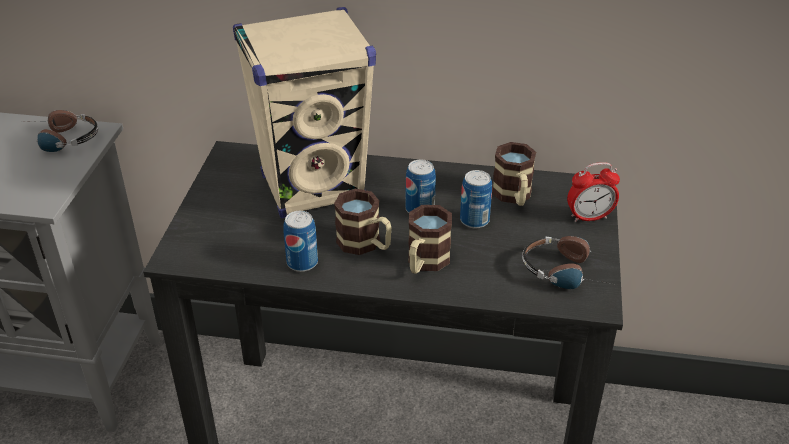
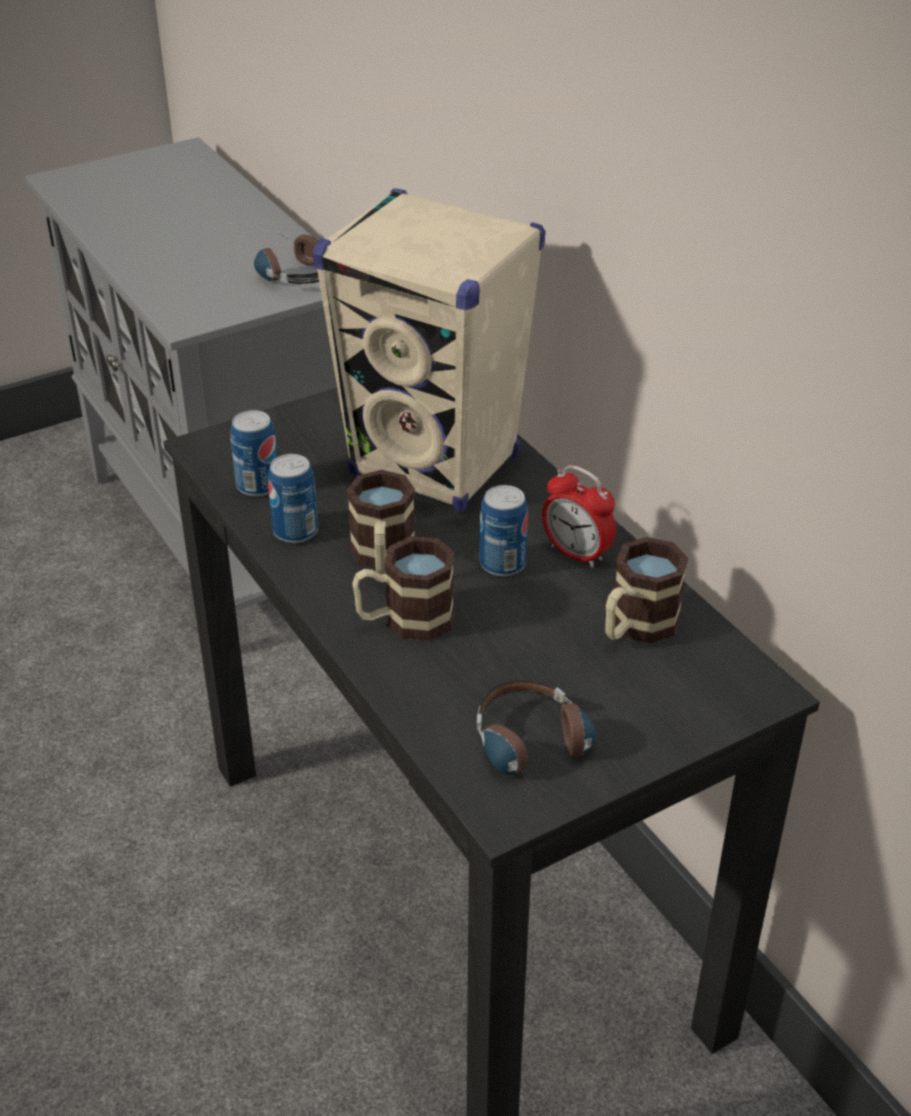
camera: 50 degrees right, 0 degrees up
can [460,170,492,228] -> can moved to [230,410,277,497]
alarm clock [567,162,620,222] -> alarm clock moved to [542,465,616,568]

